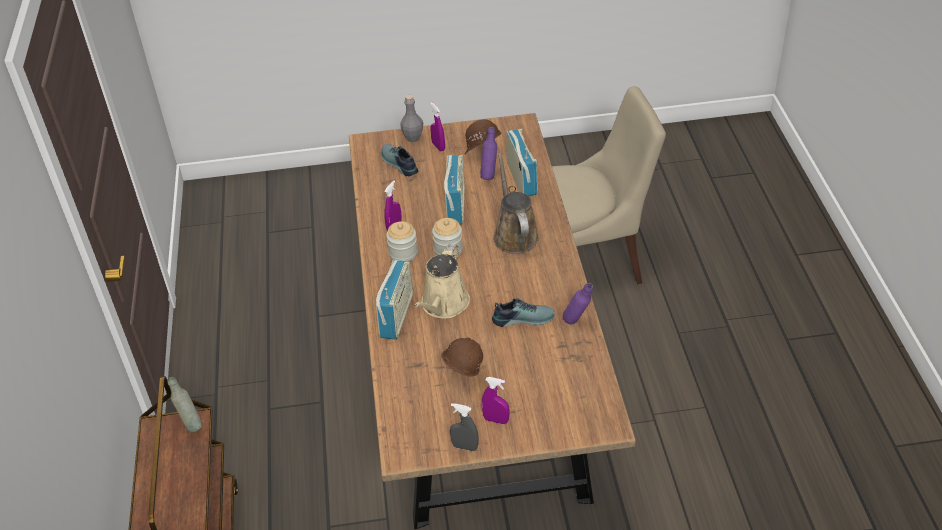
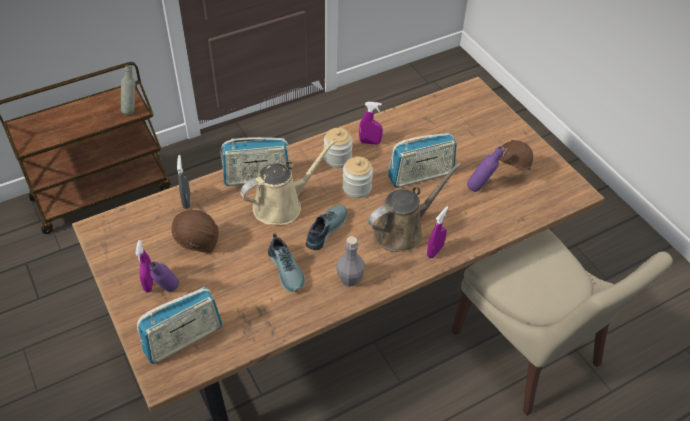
camera: 65 degrees right, 5 degrees up
shoe [381,144,418,176] -> shoe moved to [306,205,347,250]
grey bottle [400,94,423,142] -> grey bottle moved to [336,236,365,287]
beige watering can [414,244,470,319] -> beige watering can turned 150 degrees clockwise [240,139,337,225]
purple spray bottle [430,102,445,151] -> purple spray bottle moved to [427,207,449,258]
grey spray bottle [450,403,478,451] -> grey spray bottle moved to [177,155,191,209]
radio [506,129,538,196] -> radio moved to [137,287,222,364]
purple bottle [563,283,593,325] -> purple bottle moved to [149,262,179,292]

